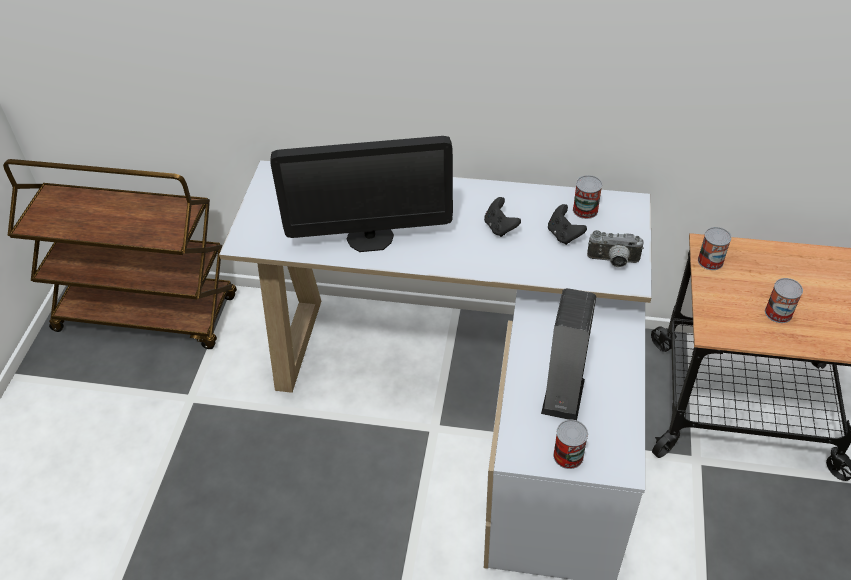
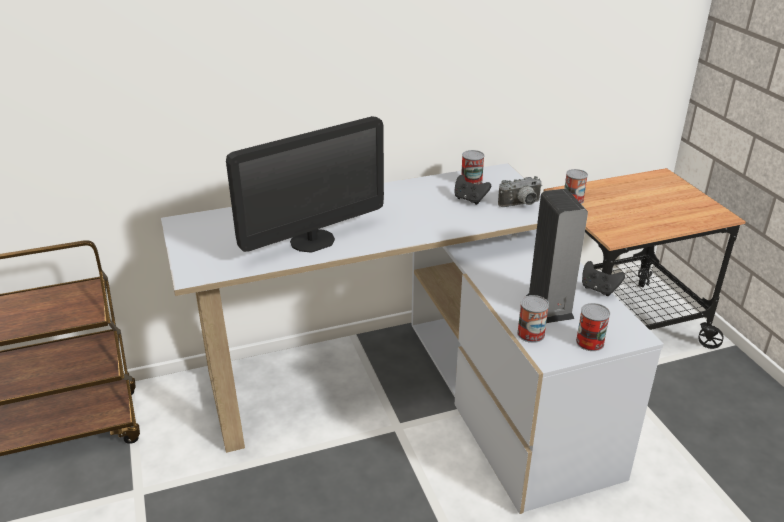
camera: 30 degrees left, 15 degrees down
black game controller [484,197,521,237] -> black game controller moved to [582,261,625,296]
can [765,278,803,323] -> can moved to [517,295,549,343]

